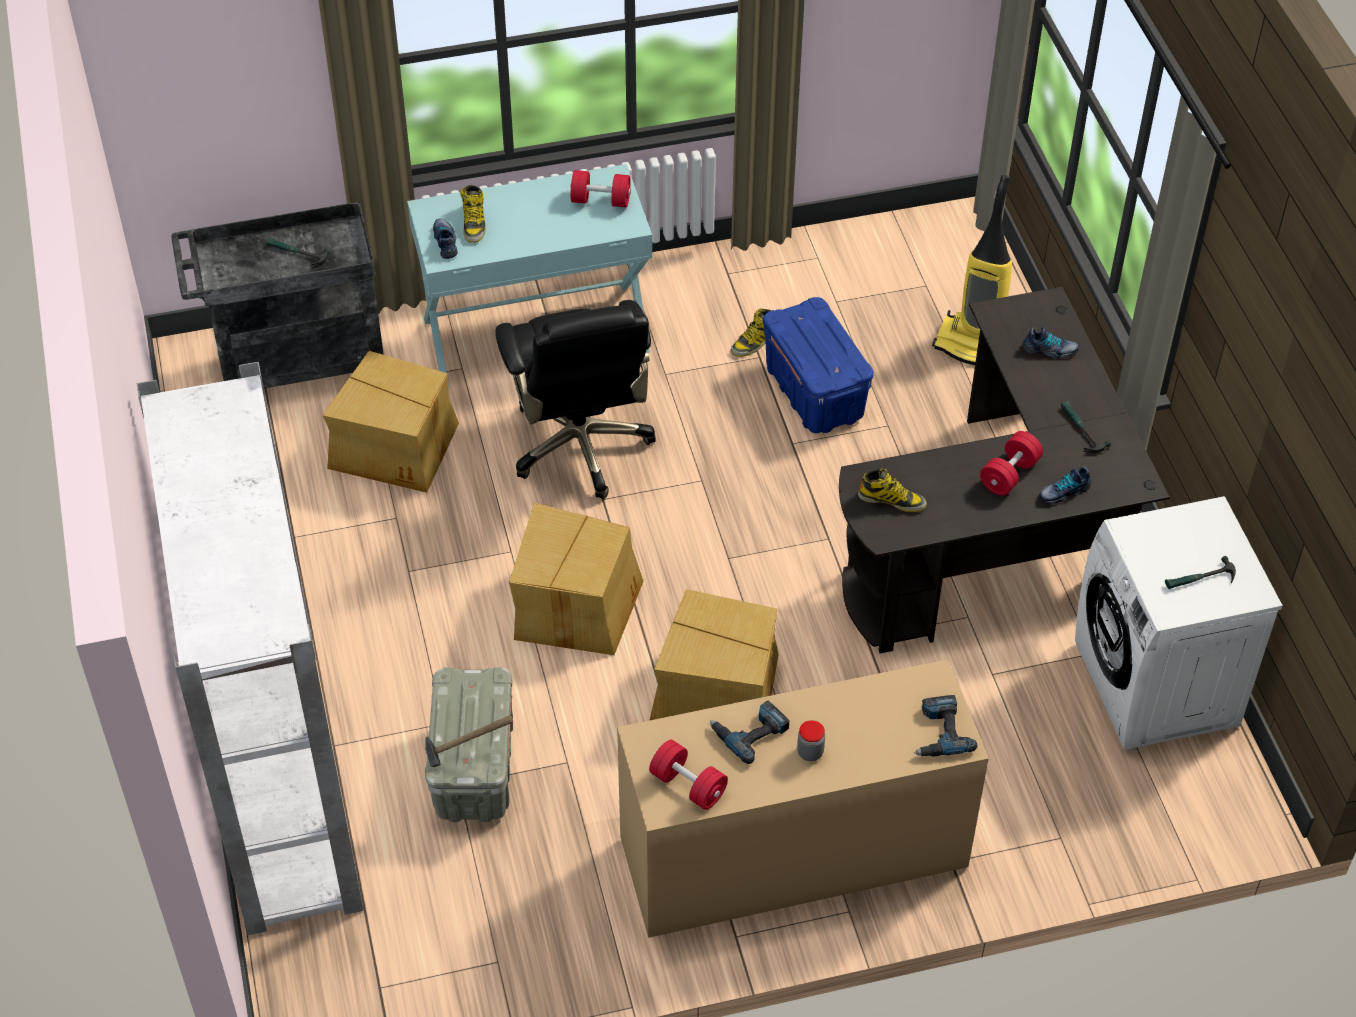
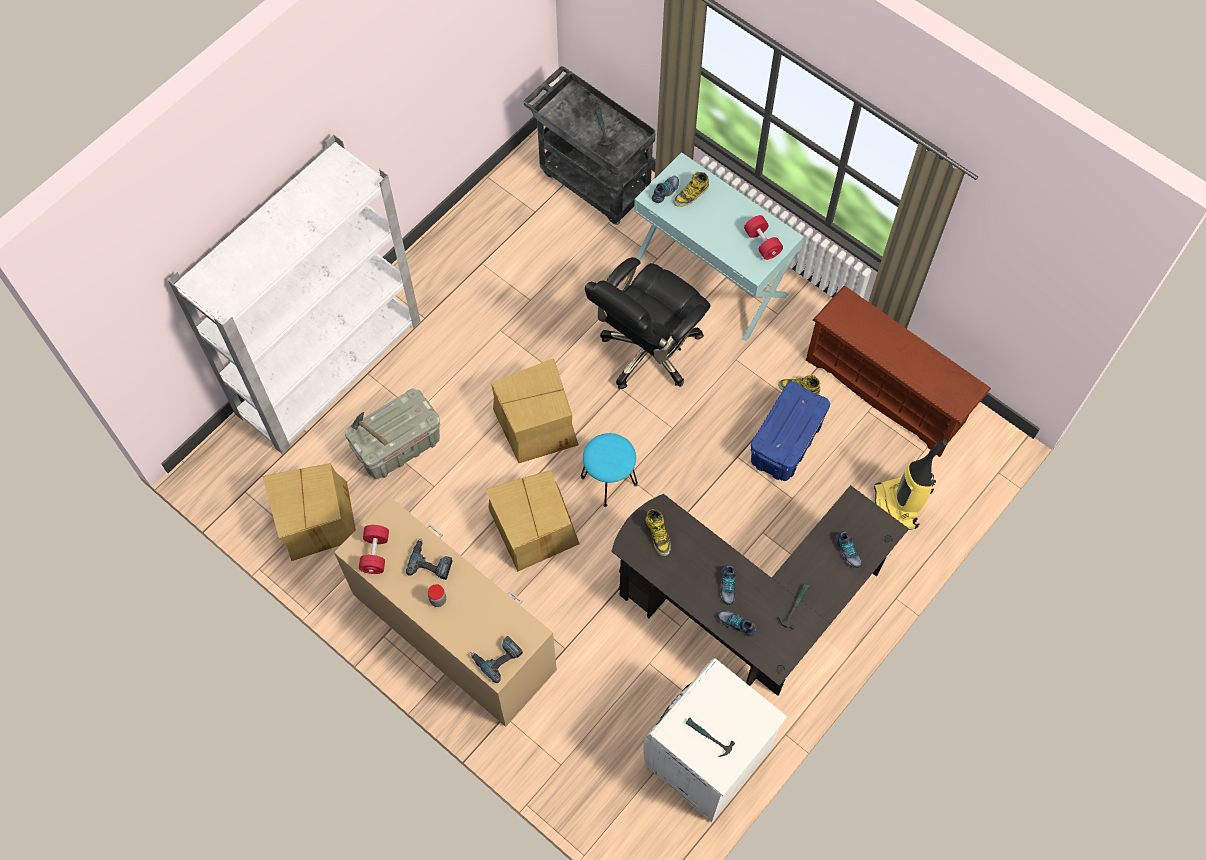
camera: 55 degrees right, 15 degrees up
cardboard box [323,351,459,493] -> cardboard box moved to [262,463,356,561]
red dumbbell [980,431,1043,496] -> shoe [719,565,736,605]
none -> turquoise stool [581,433,638,507]
none -> brown shoe rack [806,286,991,457]

